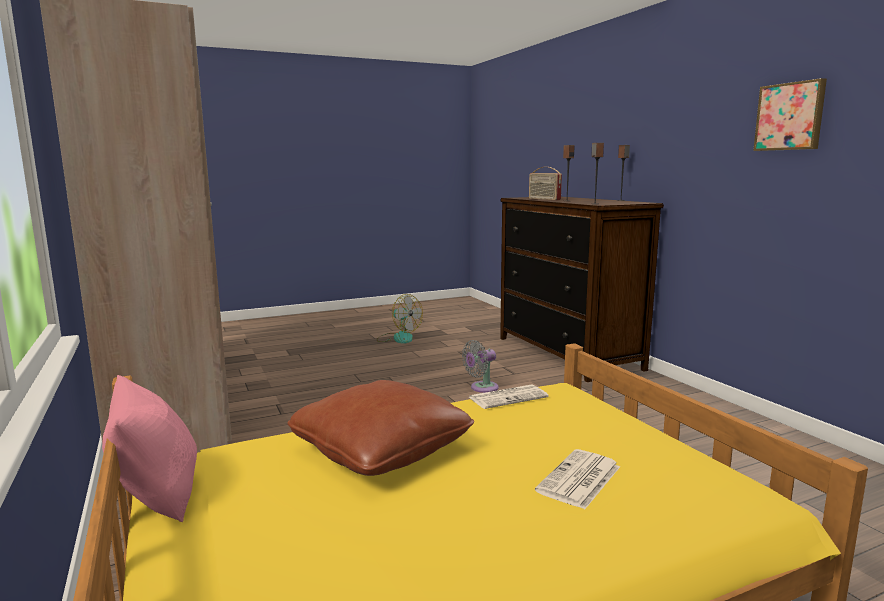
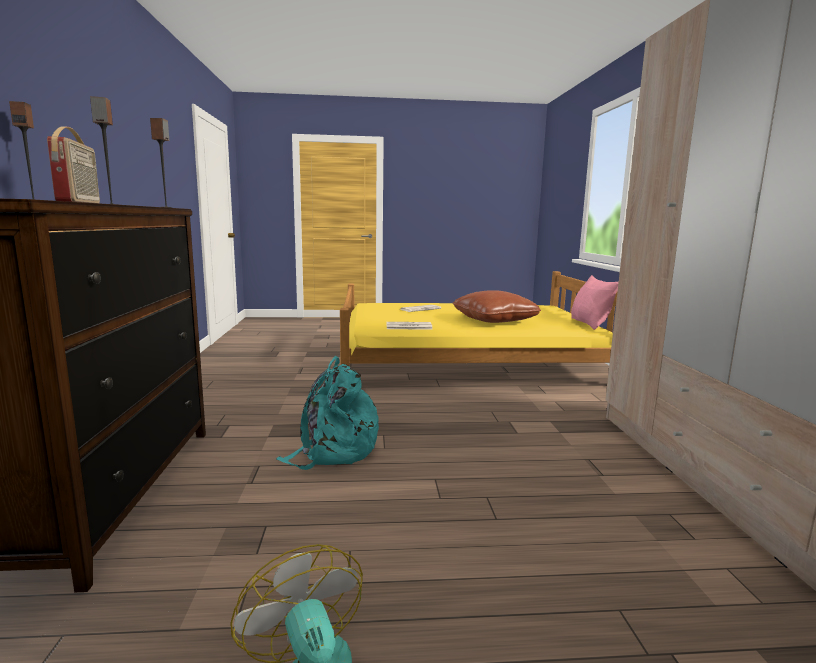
camera: 160 degrees left, 0 degrees up
grey fan [462,340,499,393] -> turquoise backpack [276,356,379,470]
picture [753,78,827,151] -> none

